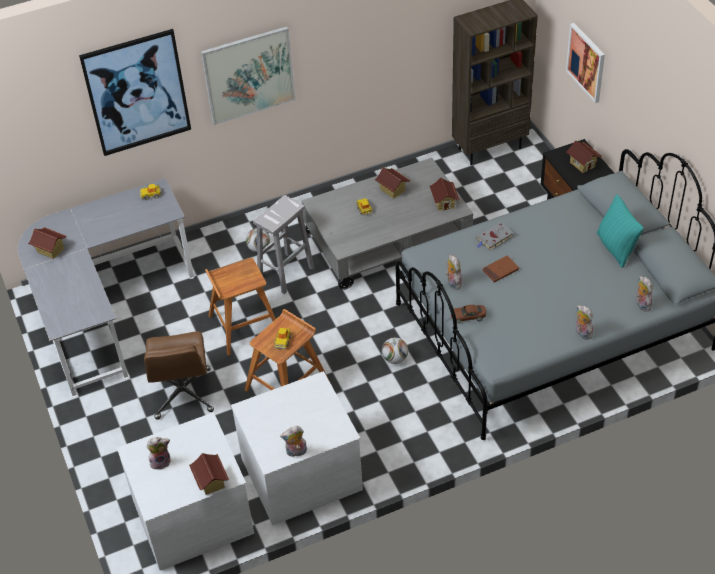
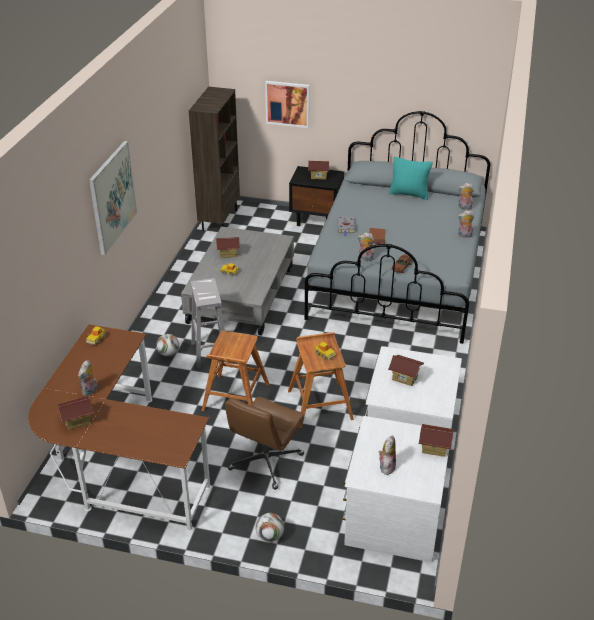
camera: 55 degrees left, 10 degrees down
grey desk [18,178,195,398] -> brown desk [28,324,211,532]
picture [79,29,191,156] -> none
brown office chair [144,331,214,420] -> brown office chair turned 90 degrees clockwise [225,397,304,490]
plush toy [280,426,307,457] -> plush toy moved to [78,360,98,396]
football [382,337,408,364] -> football moved to [256,513,284,542]
toy house [430,178,460,211] -> toy house moved to [388,355,424,386]

